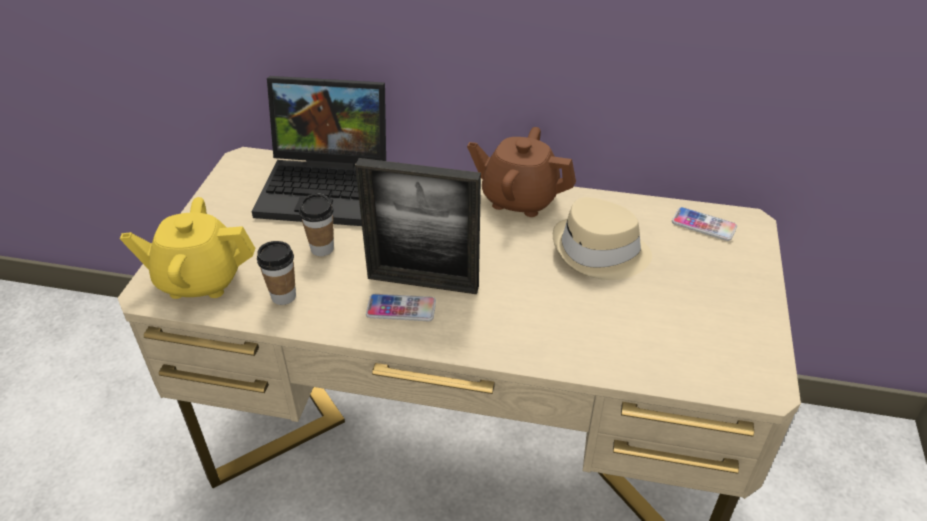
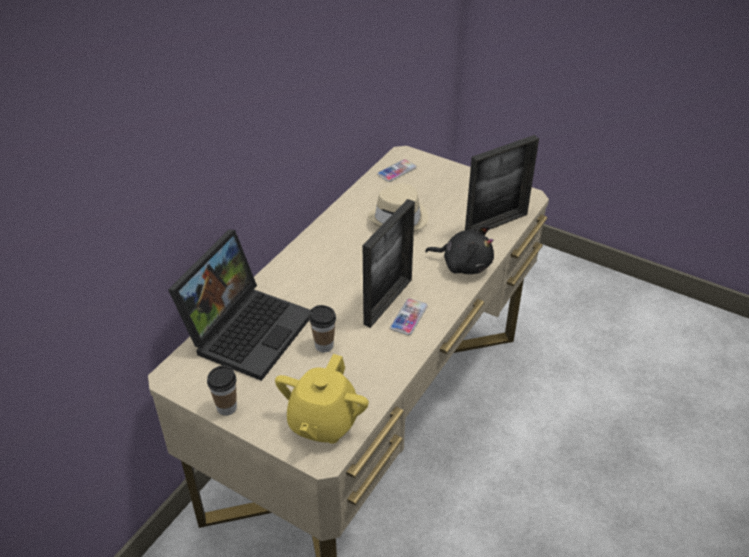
camera: 70 degrees left, 0 degrees up
cup [257,241,296,305] -> cup moved to [207,365,237,416]
brown teapot [467,127,576,217] -> none
none -> black plush toy [425,226,494,274]
none -> picture frame [465,135,539,230]

